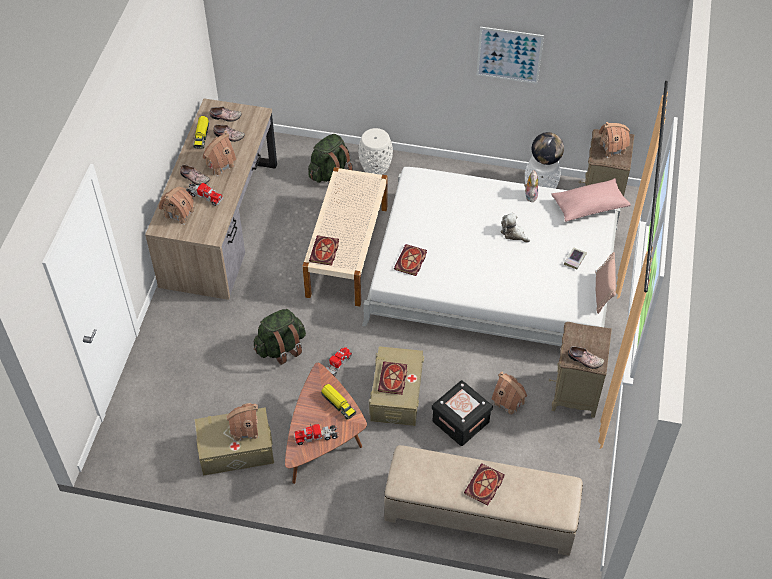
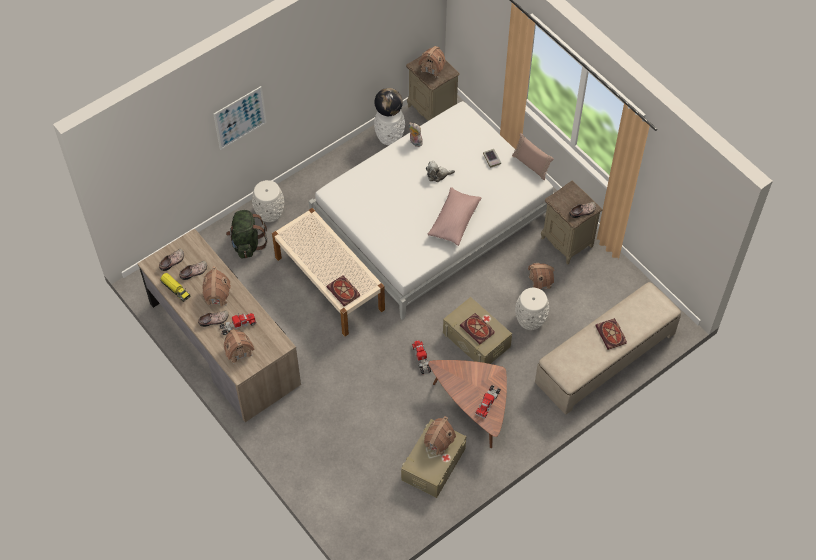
camera: 50 degrees left, 5 degrees up
green backpack [254,309,306,365] -> none
toy truck [321,384,356,419] -> none
book [394,244,427,276] -> none
black storage box [432,380,493,446] -> white stool [515,288,549,330]
picture [476,27,544,84] -> picture moved to [213,86,267,150]
pink pillow [551,178,631,222] -> pink pillow moved to [428,187,481,246]

